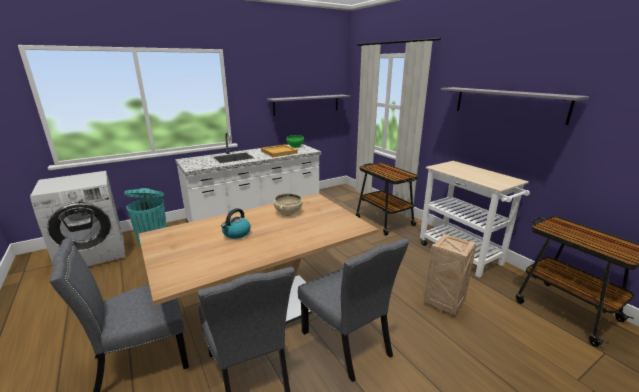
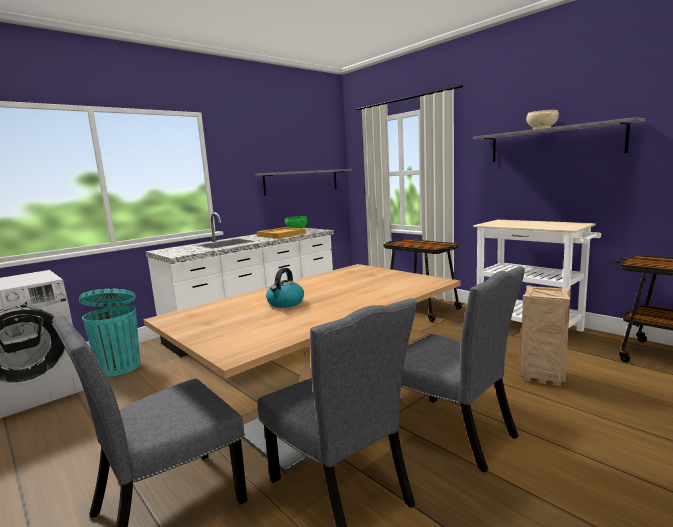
camera: 10 degrees left, 10 degrees down
beige bowl [274,193,302,216] -> beige bowl moved to [526,110,559,129]

